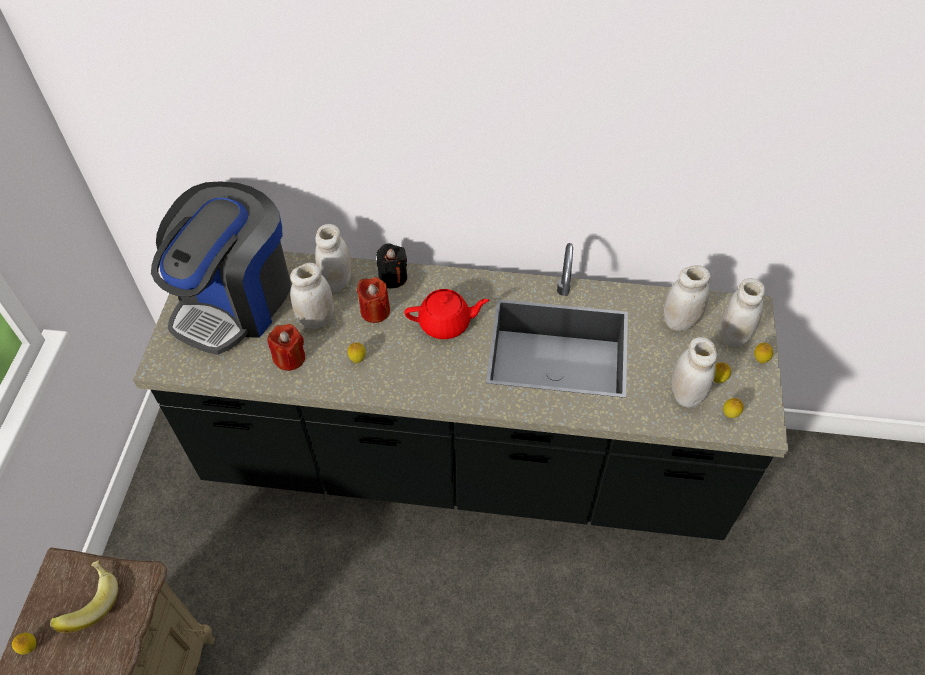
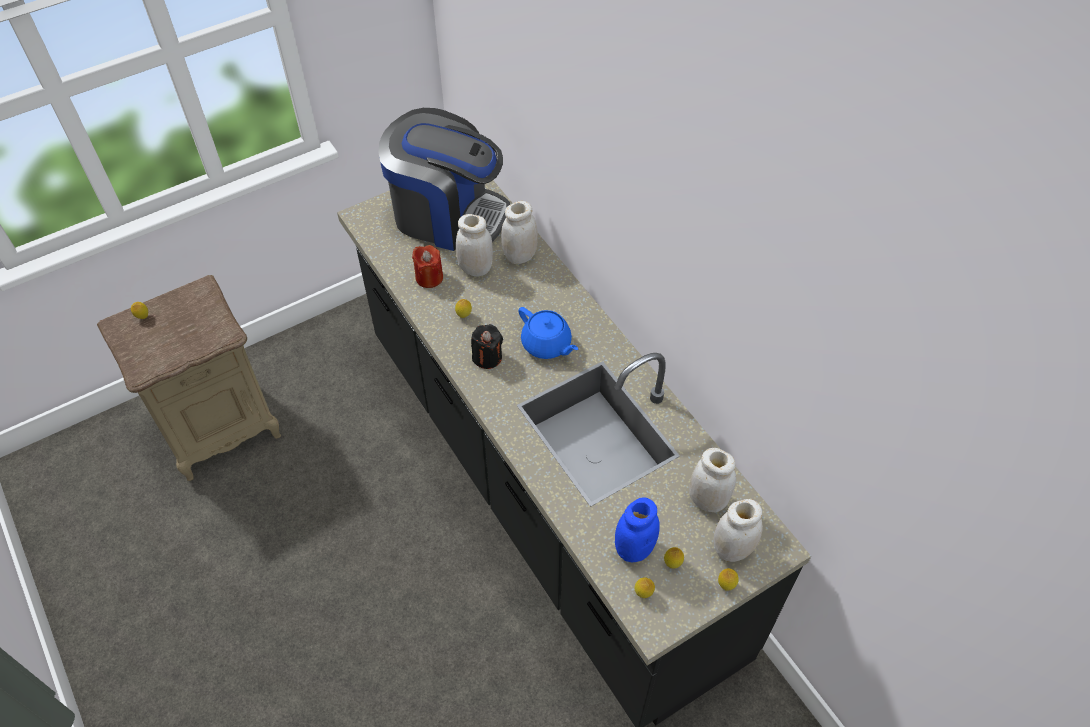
camera: 50 degrees right, 0 degrees up
banana [50,560,118,633] -> none
coffee machine [151,181,291,355] -> coffee machine turned 150 degrees counterclockwise [378,108,510,251]
red candle [357,277,390,323] -> none
black candle [376,243,407,288] -> black candle moved to [471,324,503,369]
red teapot [404,289,489,339] -> blue teapot [519,307,578,359]
white jar [672,337,717,407] -> blue jar [615,497,660,562]

